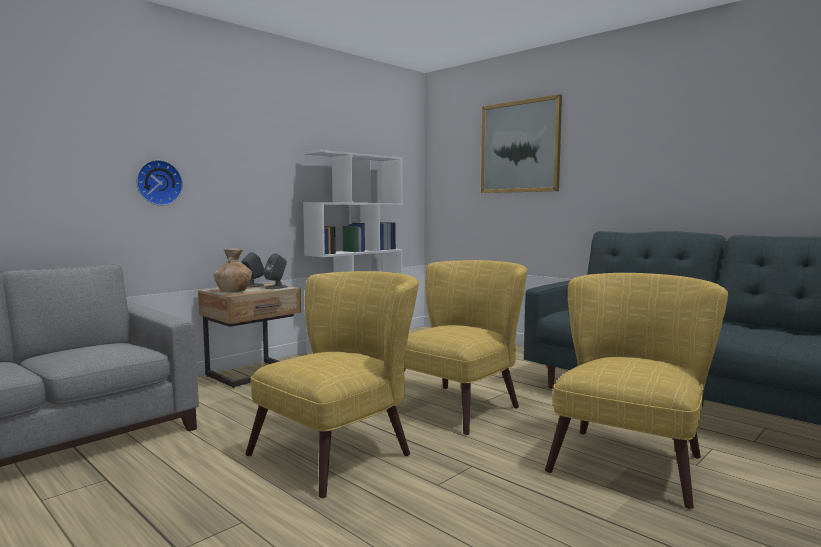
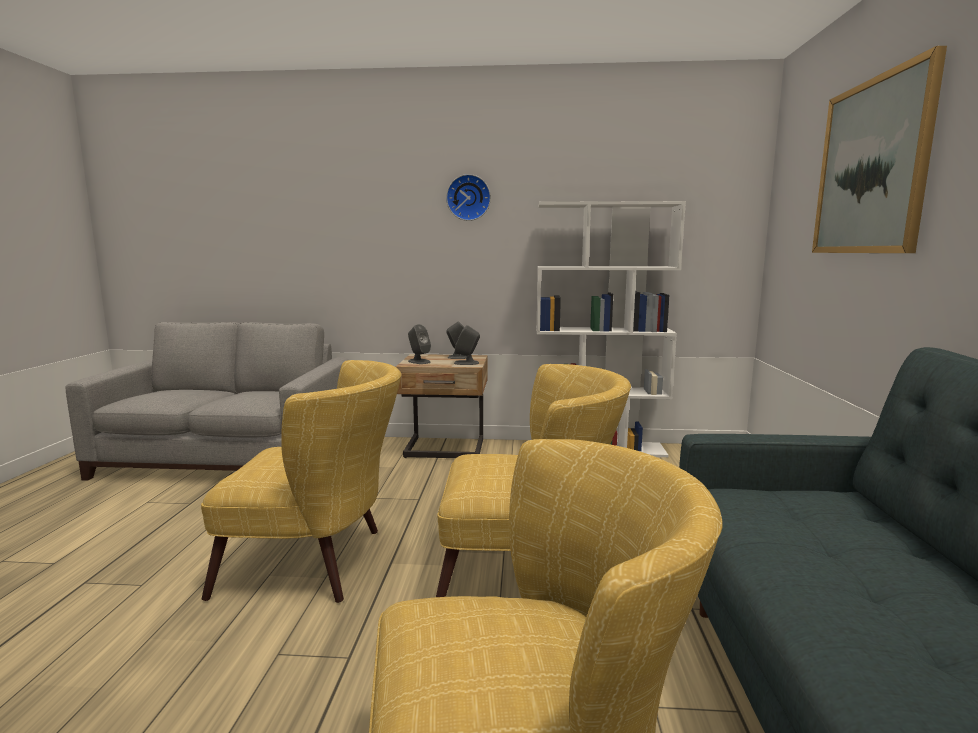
camera: 50 degrees right, 5 degrees up
wall clock [136,160,183,206] -> wall clock moved to [446,174,491,221]
brown vase [213,248,252,292] -> grey speaker [408,324,431,364]

